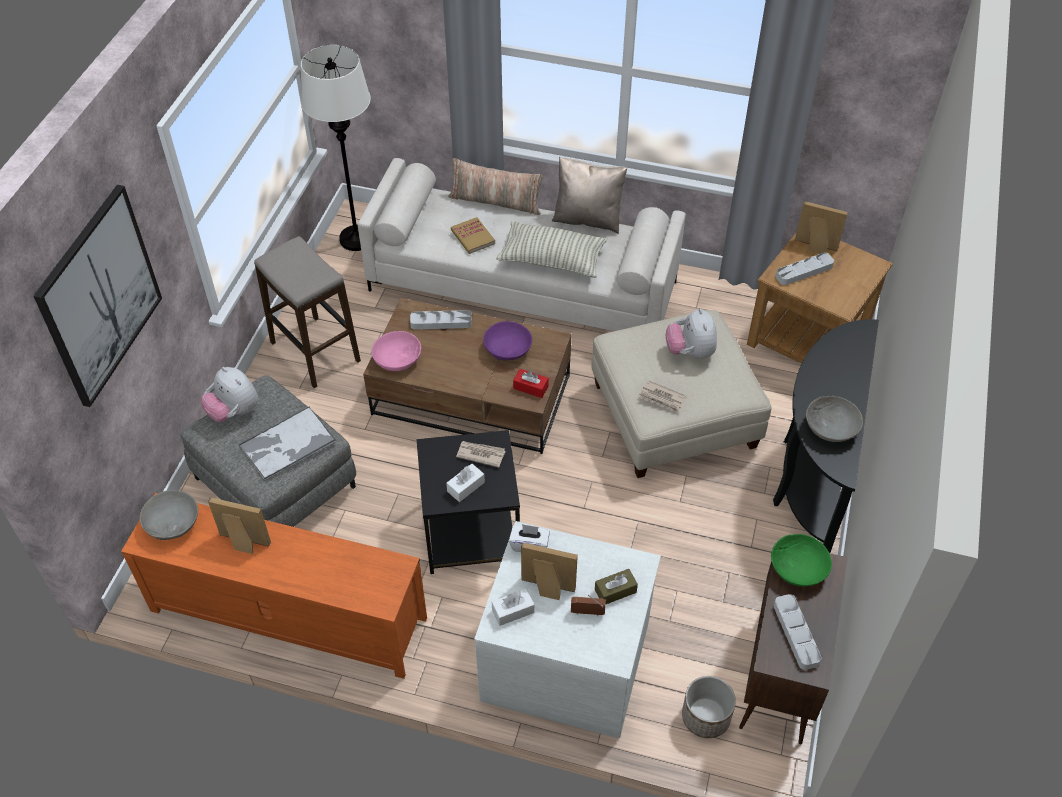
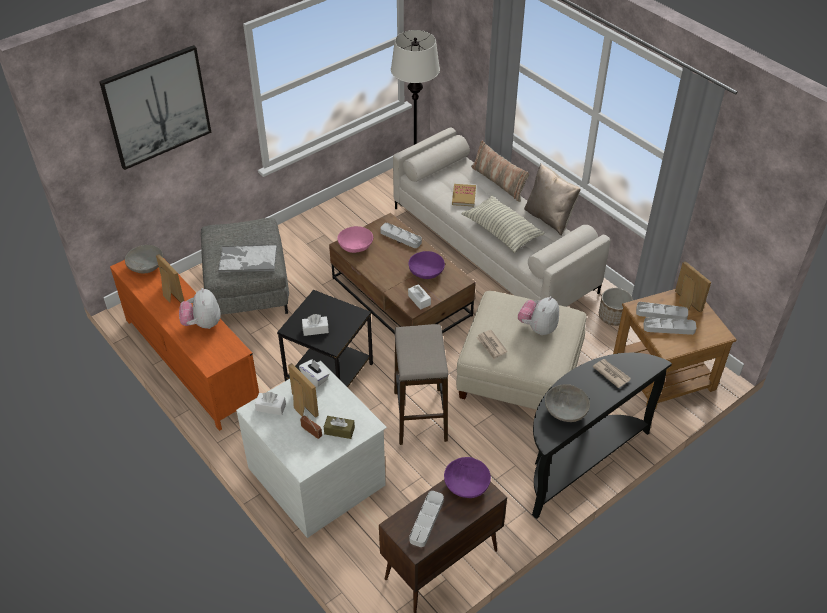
camera: 35 degrees right, 5 degrees down
plush toy [201,367,258,422] -> plush toy moved to [179,288,221,329]
stool [254,236,361,389] -> stool moved to [394,324,448,445]
newspaper [456,441,505,468] -> newspaper moved to [593,359,631,388]
red tissue box [513,369,549,398] -> white tissue box [408,284,431,310]
planter [682,676,736,738] -> planter moved to [599,288,633,326]
green bowl [771,534,832,587] -> purple bowl [444,457,491,498]
none -> grey tray [643,317,697,335]

